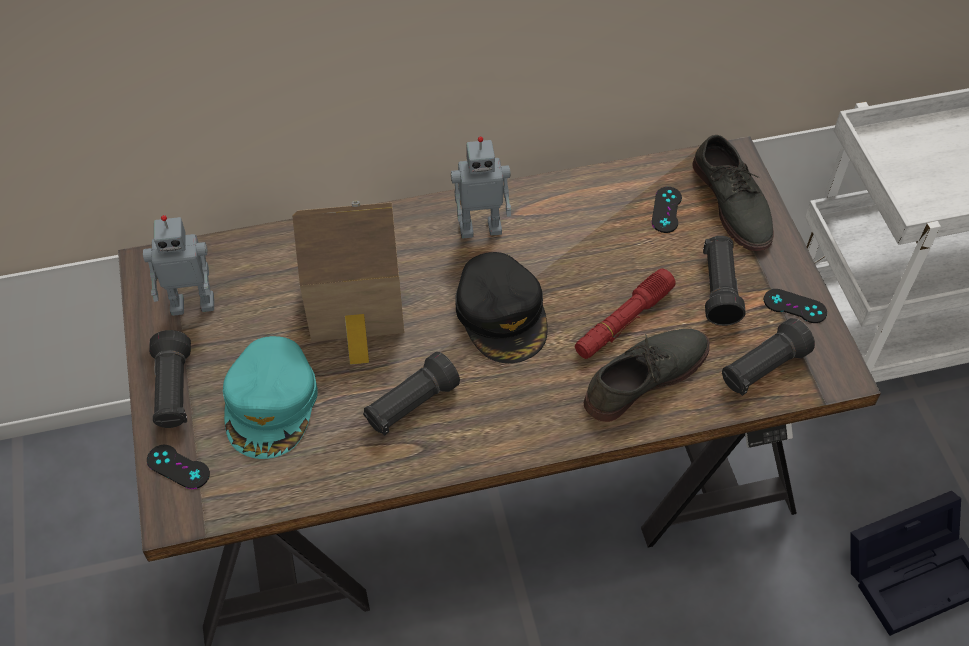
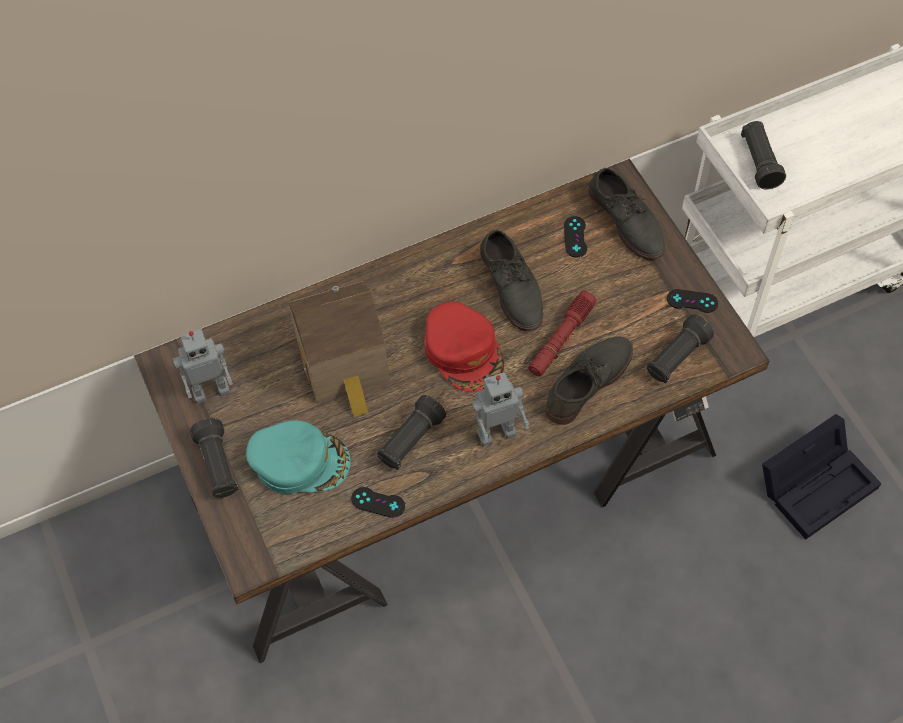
camera: 10 degrees left, 5 degrees up
black game controller [147,445,210,489] -> black game controller moved to [351,487,405,518]
turquoise cap [223,336,318,459] -> turquoise cap turned 75 degrees counterclockwise [246,420,351,494]
toy robot [451,137,511,238] -> toy robot moved to [472,372,529,446]
black cap [456,252,548,363] -> red cap [425,302,504,392]
black flashlight [703,236,746,326] -> black flashlight moved to [741,121,786,190]
none -> grey shoe [480,230,543,332]

